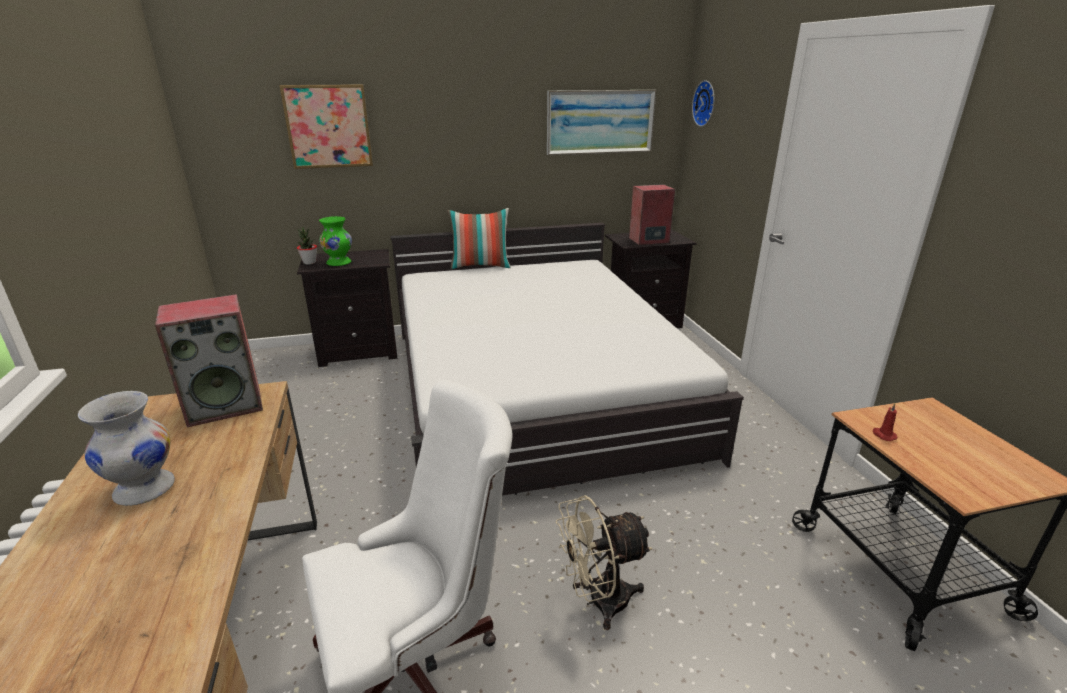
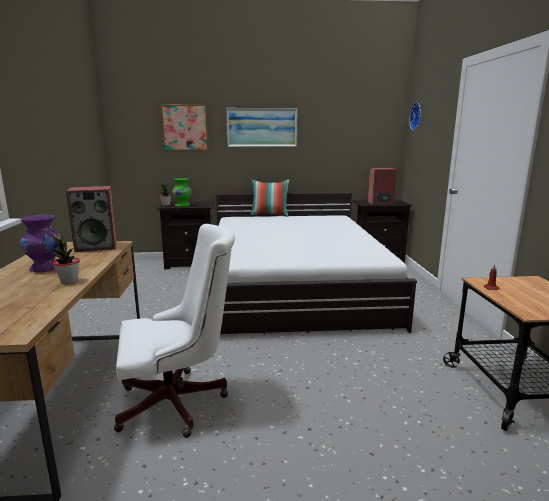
camera: 10 degrees right, 10 degrees down
white vase [78,391,175,506] -> purple vase [20,215,61,272]
picture [547,90,656,155] -> picture moved to [226,108,298,147]
beige fan [556,495,652,630] -> none
none -> potted plant [52,235,80,284]

